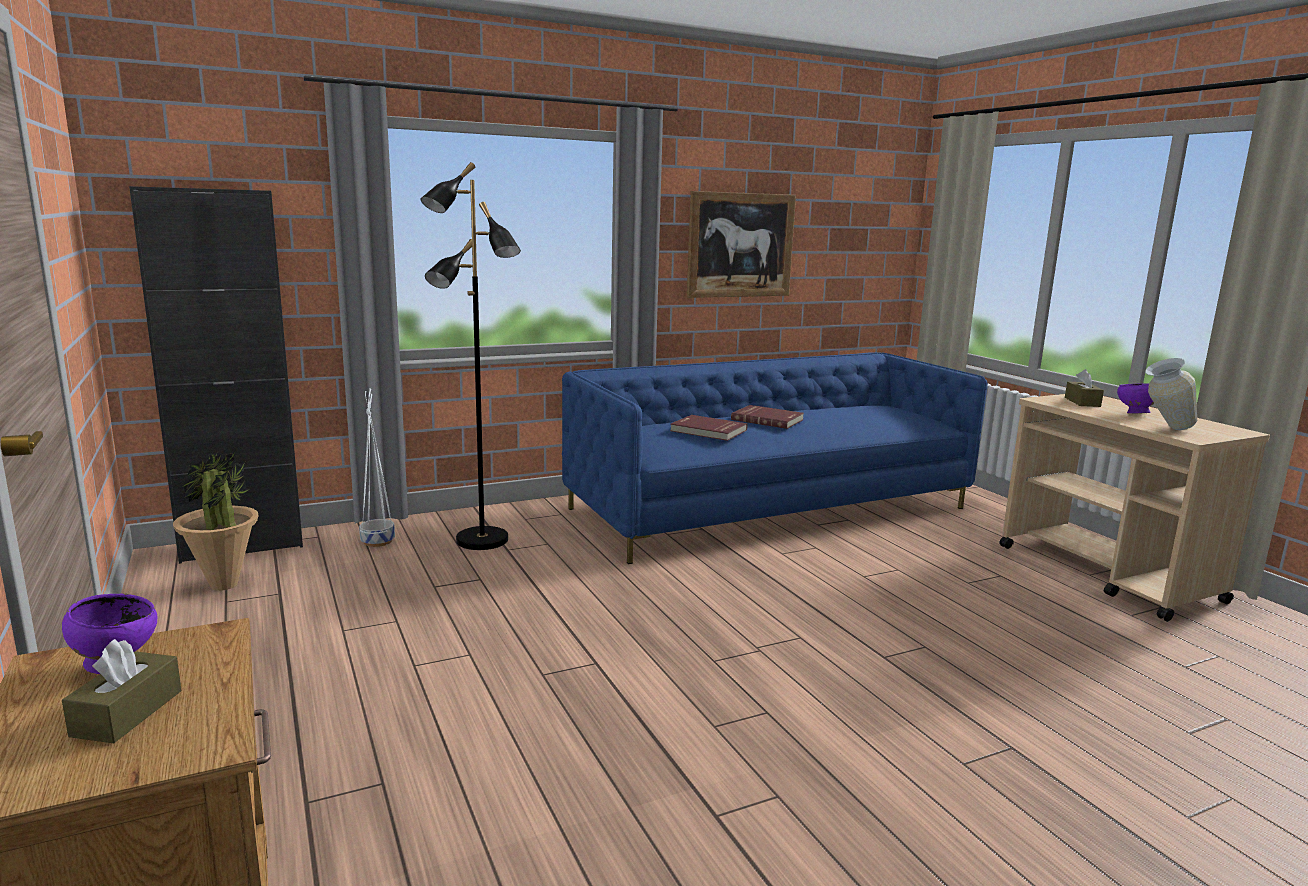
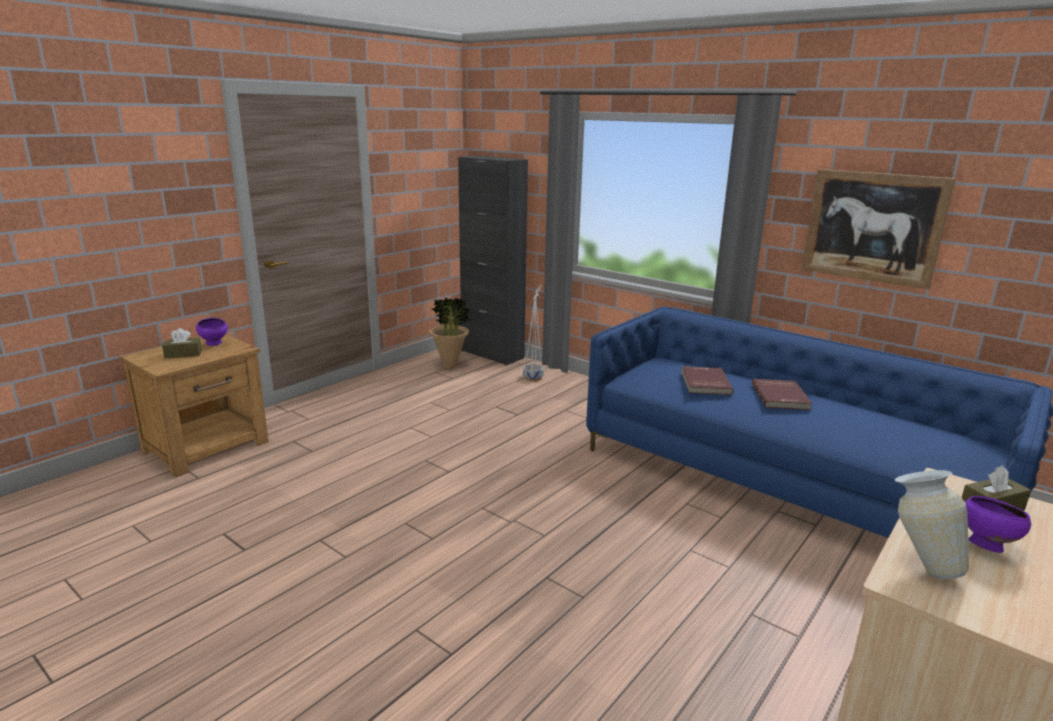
camera: 65 degrees right, 5 degrees up
black floor lamp [421,162,521,550] -> none

